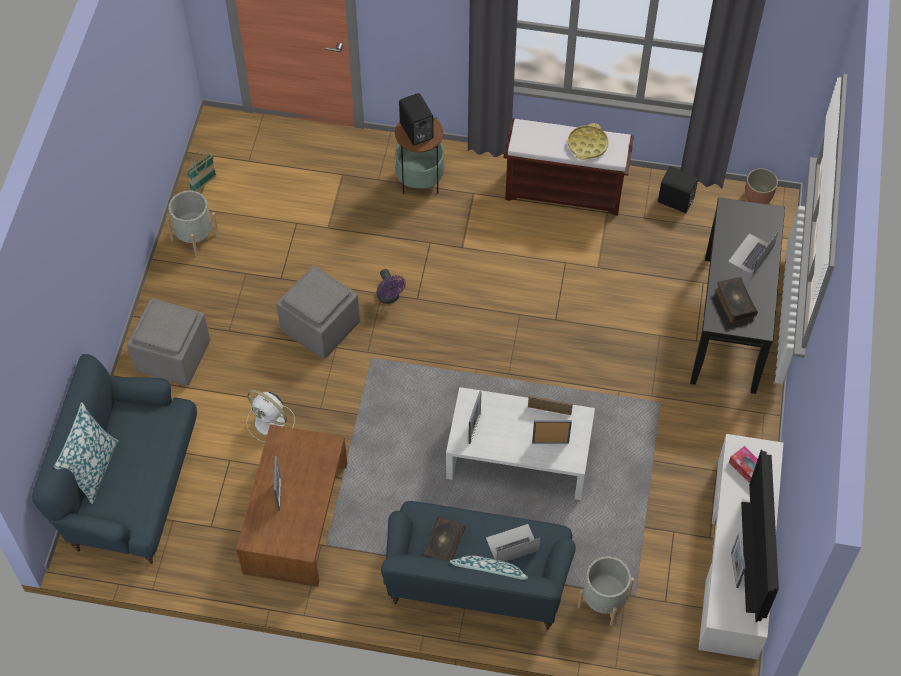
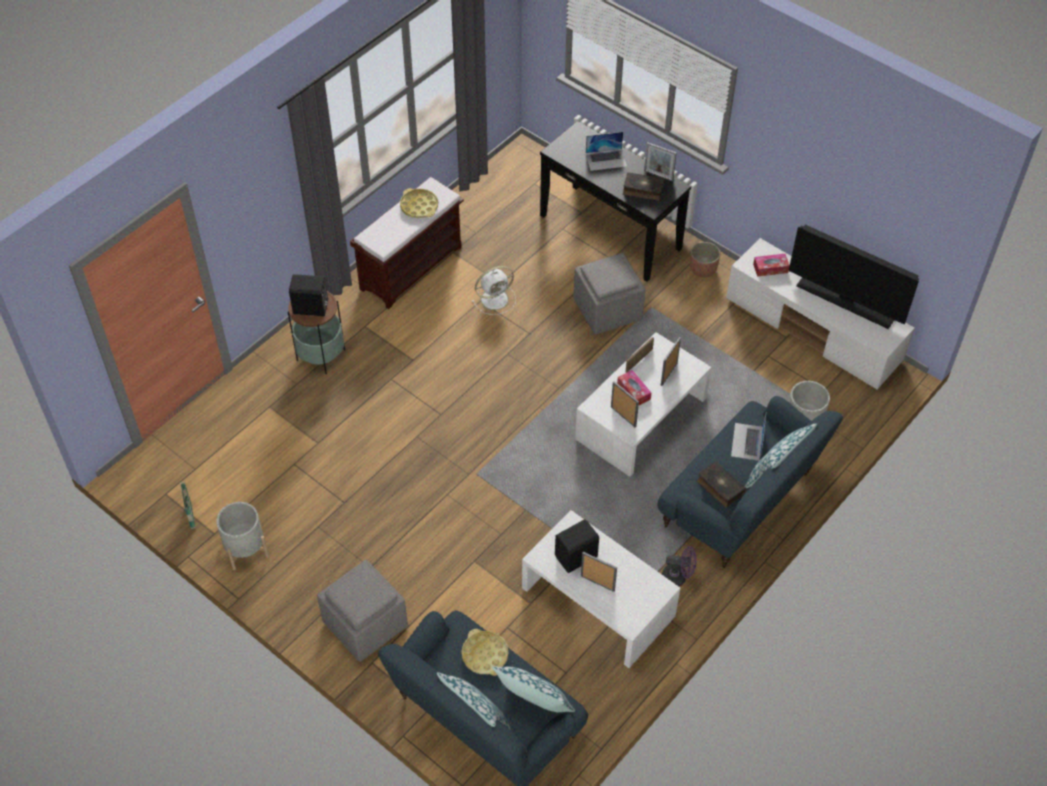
camera: 60 degrees left, 5 degrees down
brown coffee table [236,425,347,587] -> white coffee table [522,510,680,668]
white fan [246,390,295,442] -> white fan moved to [472,266,516,315]
grey ottoman [276,266,360,359] -> grey ottoman moved to [573,253,646,335]
purple fan [377,269,406,304] -> purple fan moved to [662,546,697,586]
black speaker [658,166,698,213] -> black speaker moved to [555,519,599,573]
laptop [728,232,778,275] -> laptop turned 75 degrees counterclockwise [586,132,627,171]
picture frame [731,532,746,588] -> picture frame moved to [644,142,677,182]
planter [745,168,778,204] -> planter moved to [690,242,720,278]
none -> yellow tray [462,629,509,676]
none -> pillow [492,666,575,712]
none -> tissue box [617,370,651,405]

